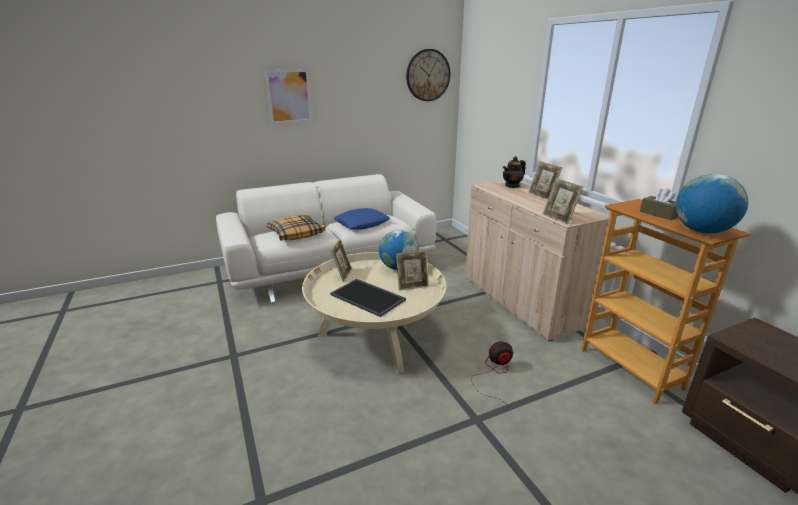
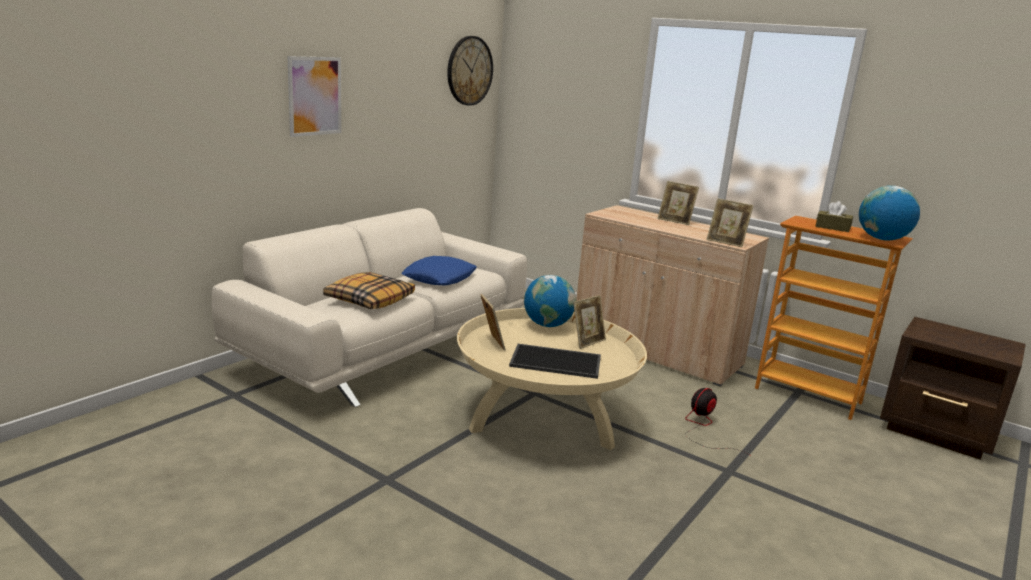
camera: 30 degrees left, 5 degrees down
teapot [503,156,526,188] -> none

